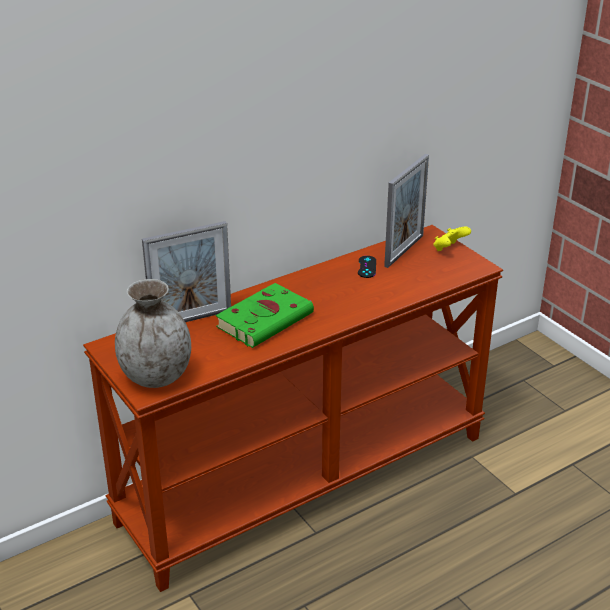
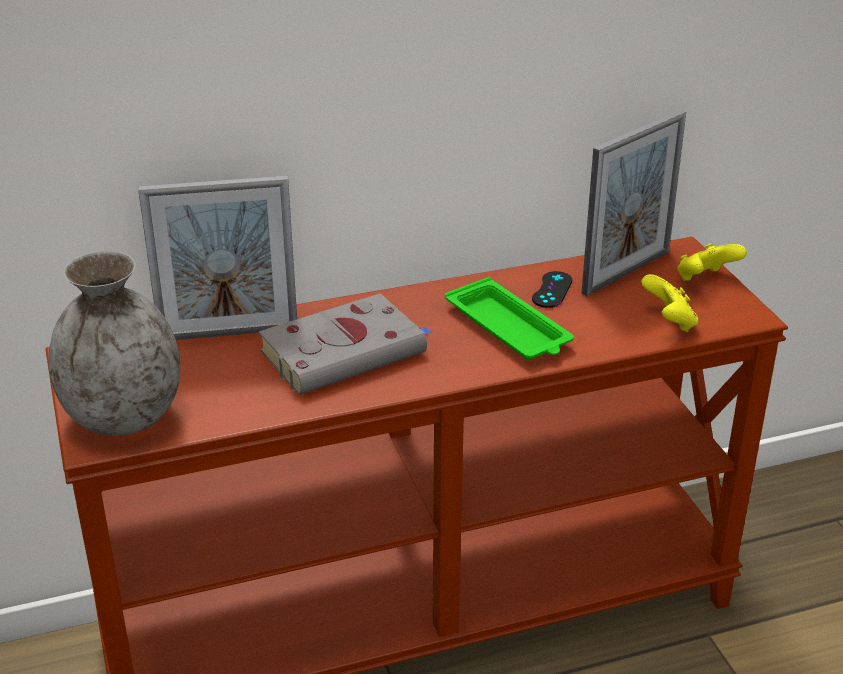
camera: 15 degrees right, 0 degrees up
green book [216,283,314,348] -> grey book [258,293,434,395]
none -> green tray [445,277,574,359]
none -> yellow game controller [641,274,698,332]

